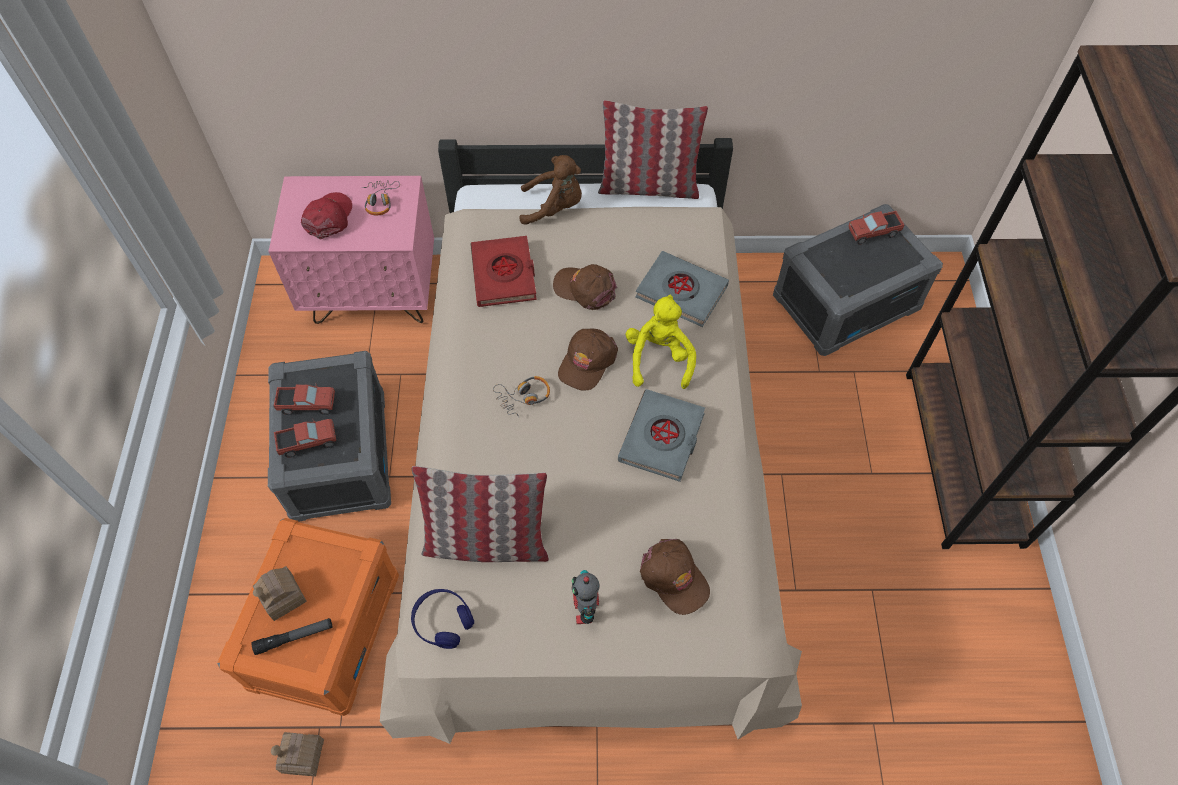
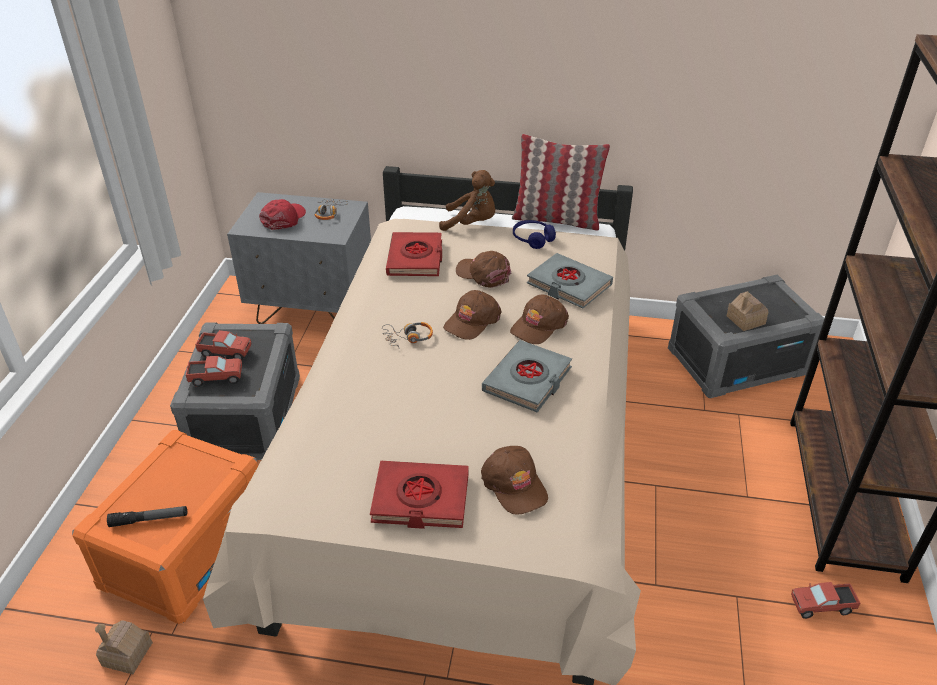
camera: 10 degrees right, 20 degrees down
toy house [253,566,307,621] -> toy house moved to [726,291,768,331]
pink nightstand [268,176,434,324] -> grey nightstand [227,192,371,324]
blue headphones [411,589,474,649] -> blue headphones moved to [513,220,556,249]
pillow [412,466,549,562] -> none
toy robot [572,570,600,624] -> red book [370,461,469,529]
yellow plush toy [626,295,696,389] -> brown cap [510,295,569,344]
toy truck [849,211,904,245] -> toy truck moved to [791,582,860,619]

